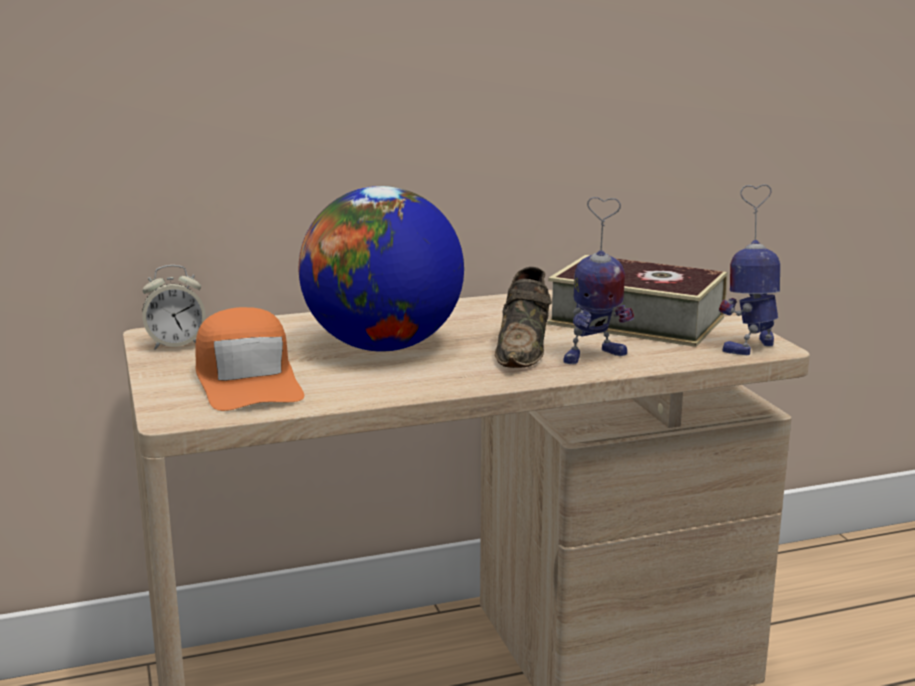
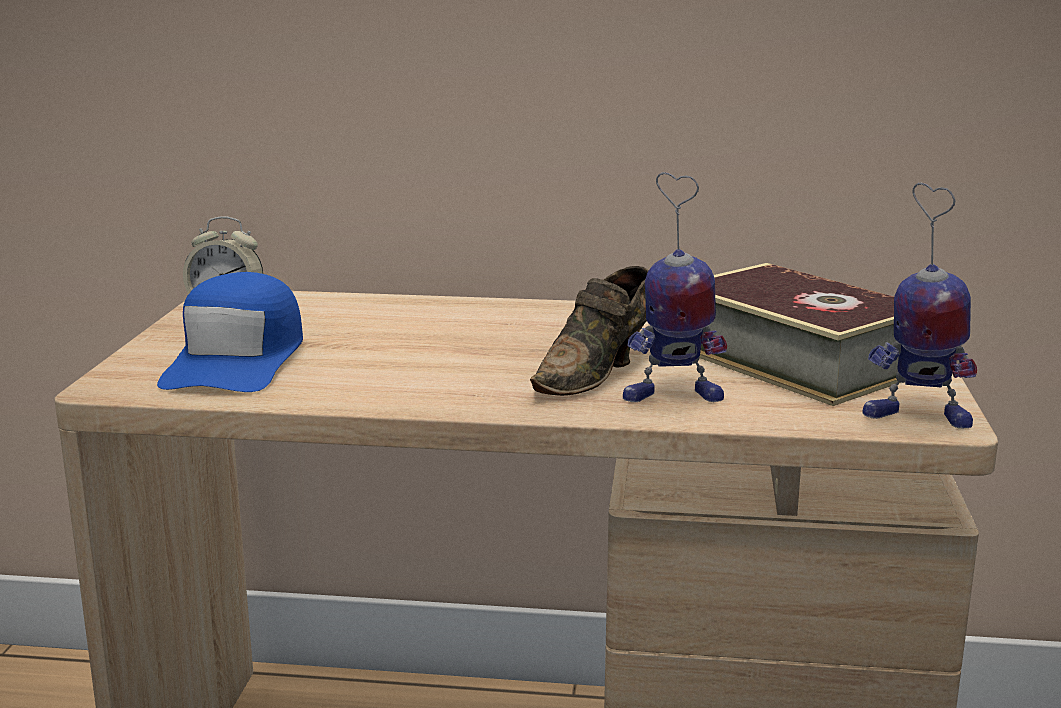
camera: 25 degrees right, 0 degrees up
orange cap [195,307,304,411] -> blue cap [157,272,303,392]
globe [299,186,464,352] -> none
toy robot [719,184,780,355] -> toy robot turned 150 degrees counterclockwise [862,182,977,428]

